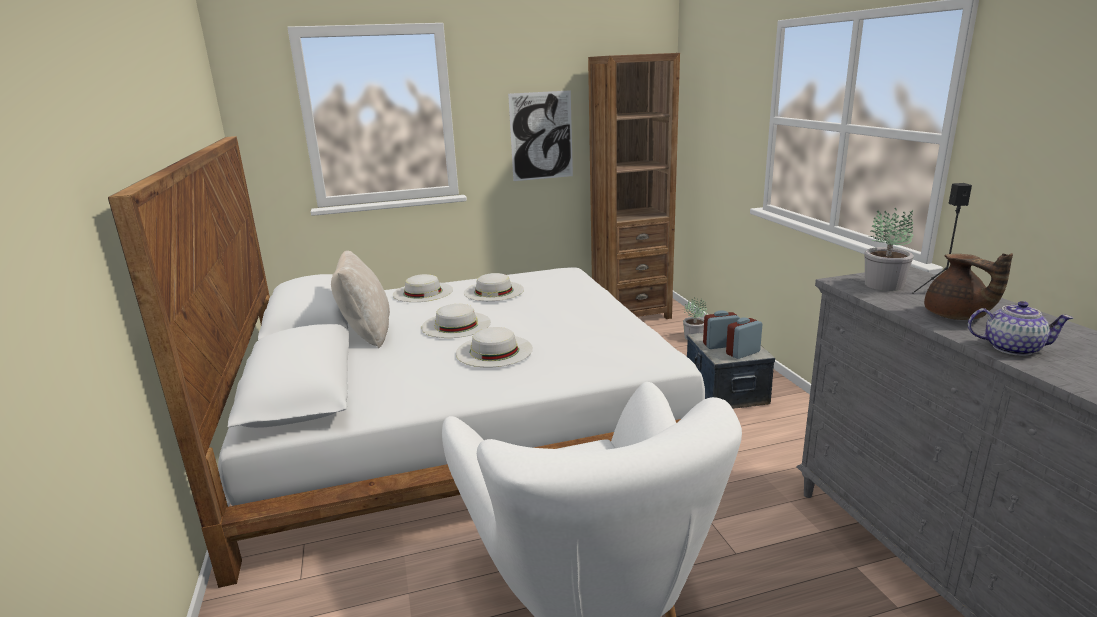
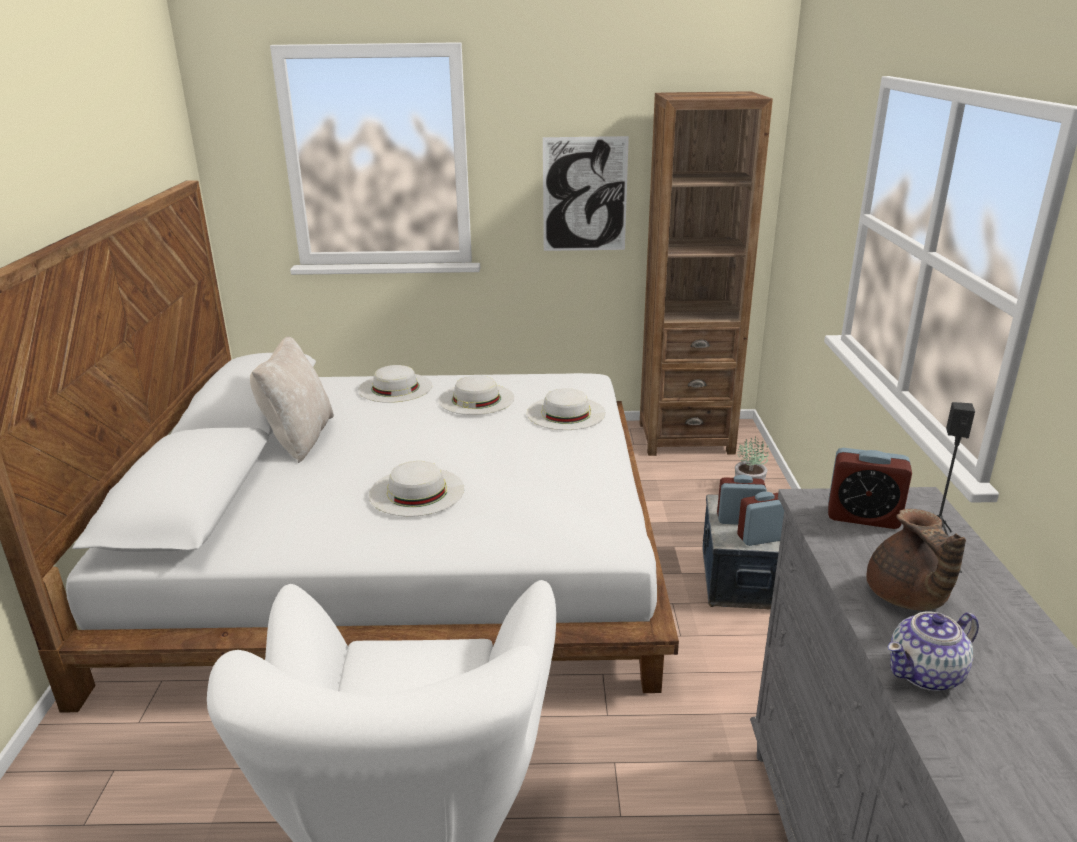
camera: 15 degrees right, 5 degrees up
white hat [421,304,491,338] -> white hat moved to [527,388,606,430]
potted plant [865,207,914,291] -> alarm clock [828,448,912,529]
teapot [968,301,1073,356] -> teapot turned 120 degrees clockwise [888,611,979,691]

